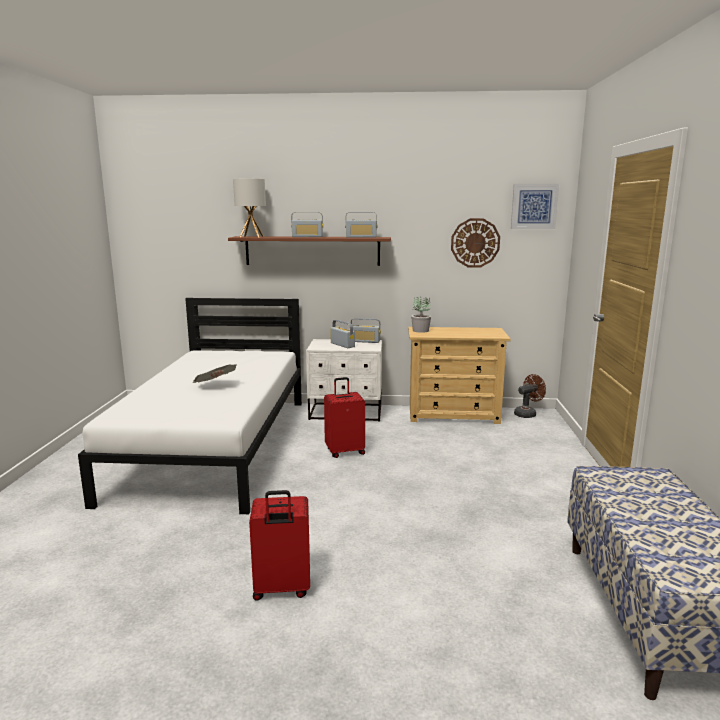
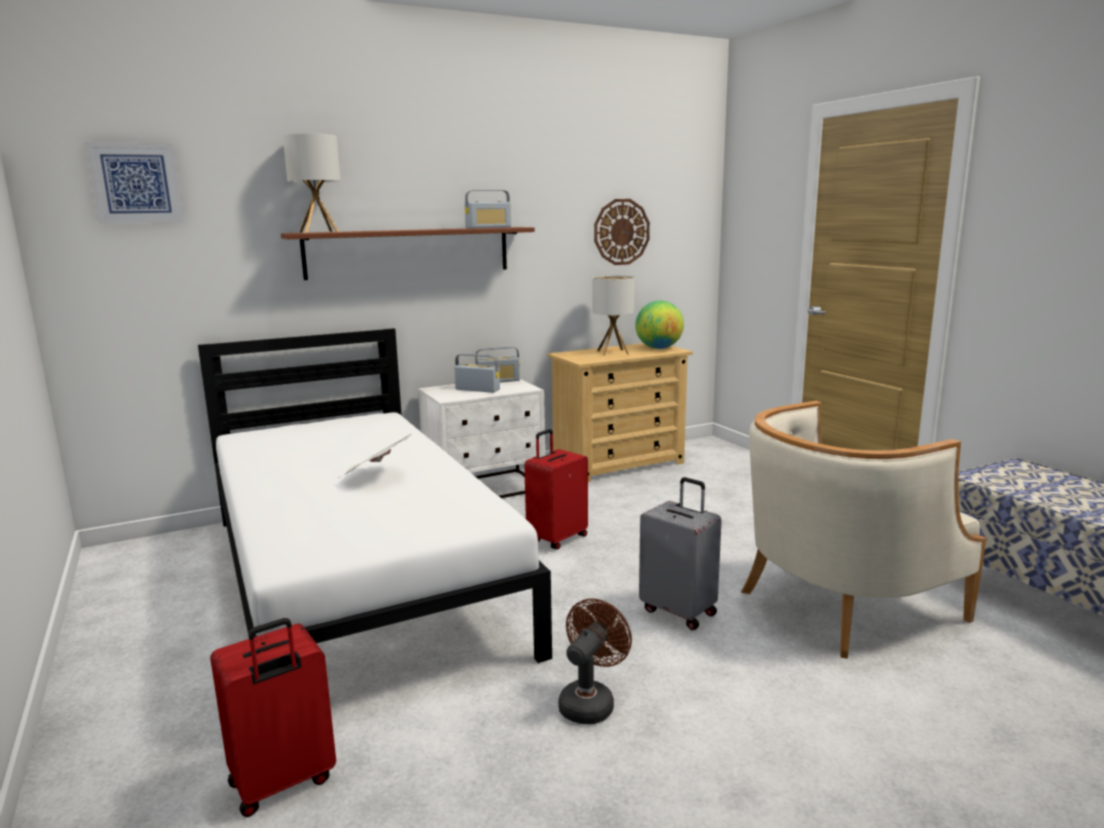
camera: 30 degrees left, 0 degrees up
red suitcase [249,490,310,601] -> red suitcase moved to [210,618,336,817]
radio [291,212,323,237] -> none
potted plant [411,296,431,333] -> none
picture [511,184,559,229] -> picture moved to [85,142,184,224]
brown fan [514,374,546,418] -> brown fan moved to [558,598,632,724]
none -> table lamp [592,276,635,356]
none -> globe [635,301,684,349]
none -> grey suitcase [639,477,722,630]
none -> beige armchair [741,401,986,659]

